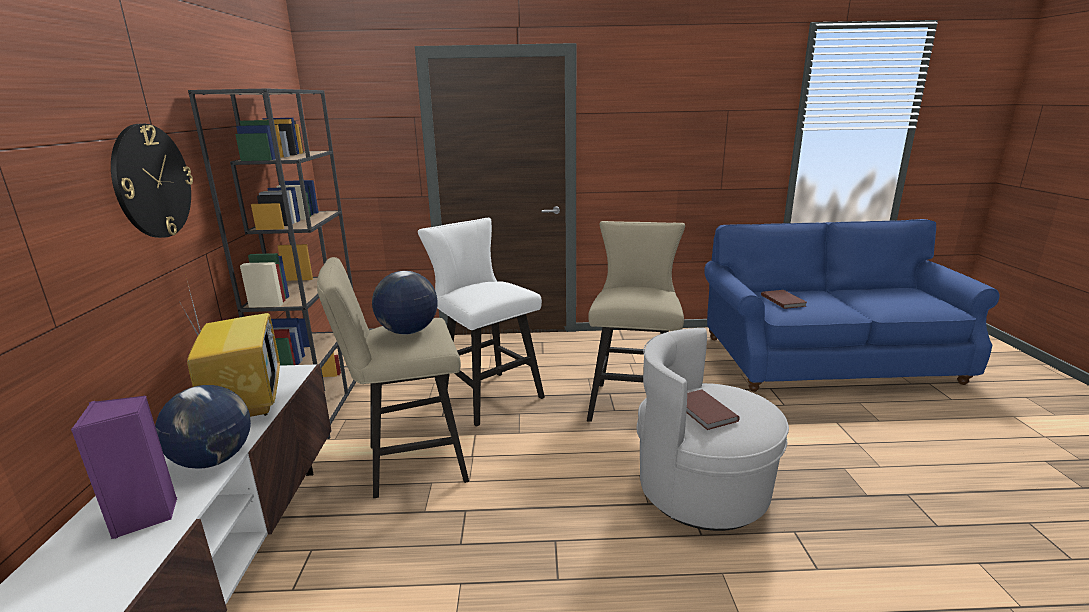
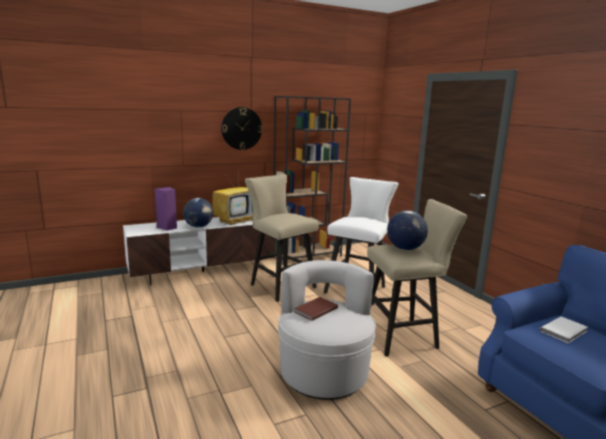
camera: 65 degrees right, 5 degrees down
globe [372,271,438,335] -> globe moved to [387,211,428,250]
brown book [761,290,807,309] -> white book [540,317,588,343]

